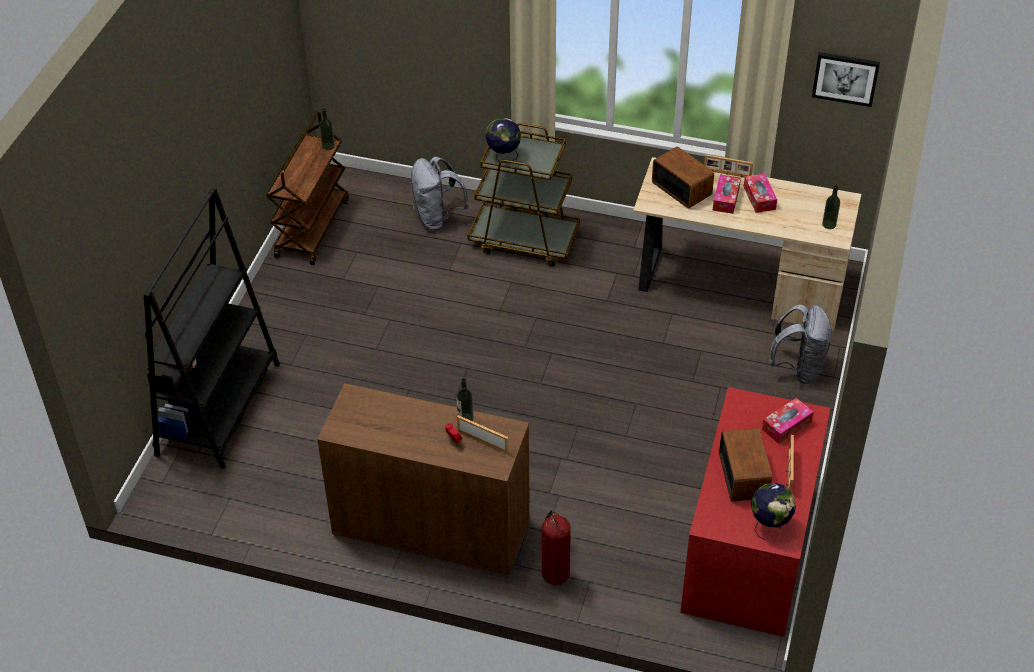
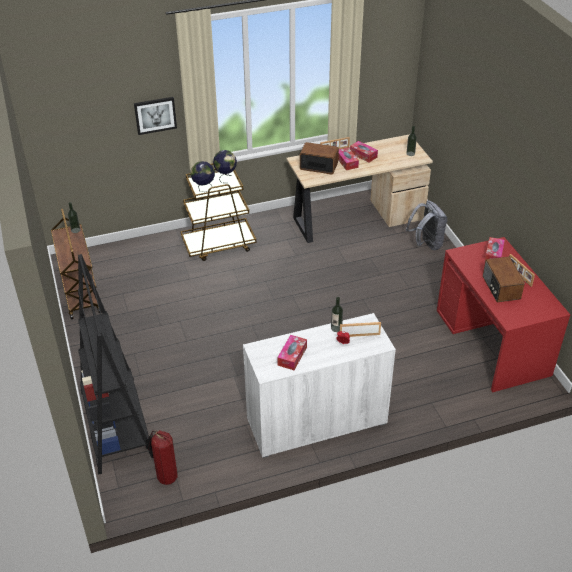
camera: 35 degrees left, 5 degrees down
brown cabinet [317,383,530,576] -> white cabinet [243,313,396,458]
grey backpack [411,157,469,230] -> none
fire extinguisher [542,510,571,585] -> fire extinguisher moved to [146,430,178,485]
radio [719,428,772,501] -> radio turned 150 degrees counterclockwise [483,257,525,302]
globe [751,483,796,540] -> globe moved to [213,150,237,183]
picture [812,52,880,107] -> picture moved to [134,97,177,135]
none -> tissue box [277,335,307,370]

